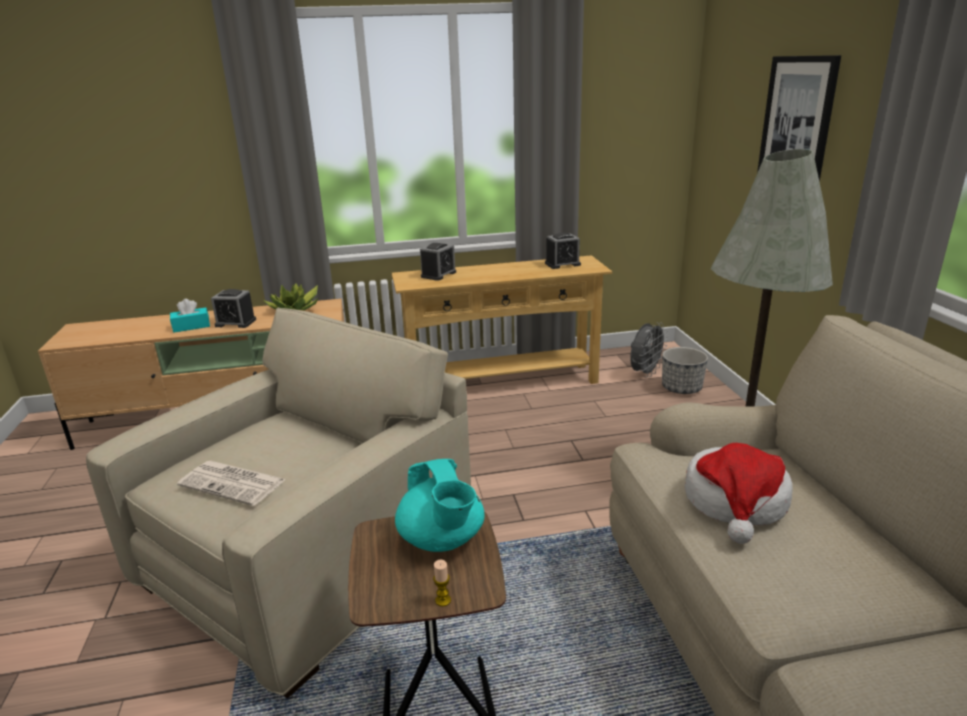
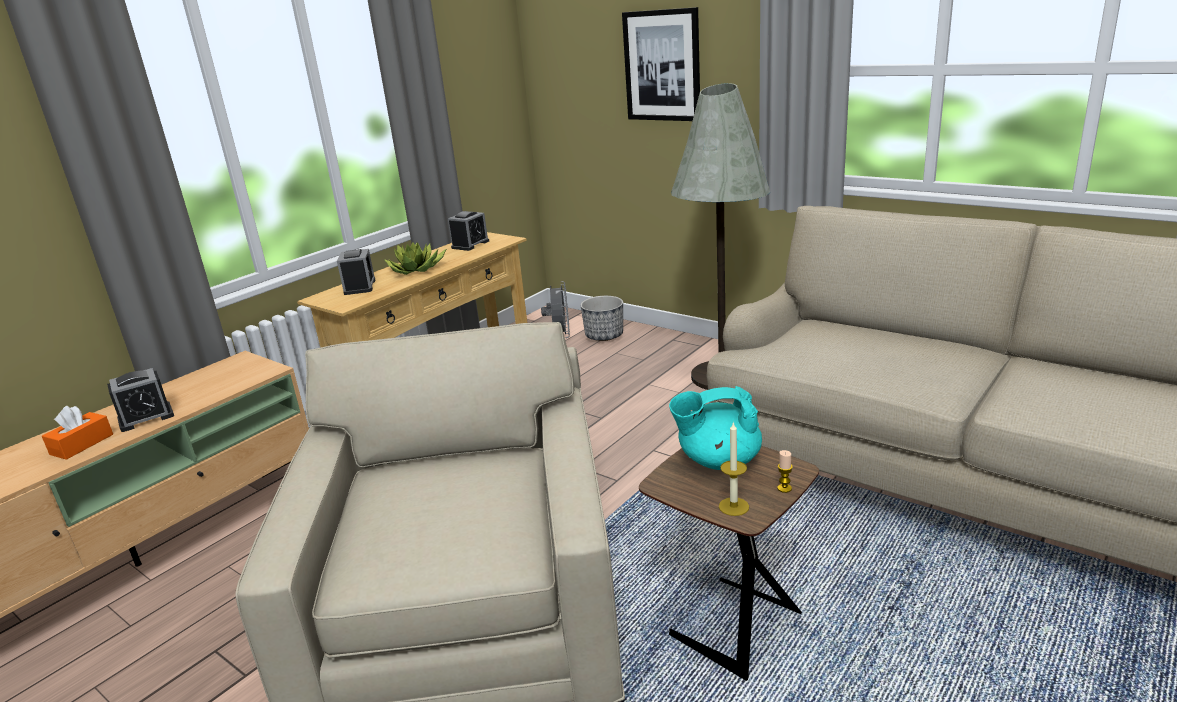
camera: 40 degrees left, 0 degrees up
turquoise tissue box [170,299,210,333] -> orange tissue box [42,406,113,460]
newspaper [177,461,286,506] -> none
potted plant [264,283,318,311] -> potted plant moved to [384,242,447,275]
turquoise teapot [395,459,485,552] -> turquoise teapot turned 150 degrees clockwise [669,386,762,470]
hat [685,443,793,544] -> none
none -> candle [719,422,749,516]

